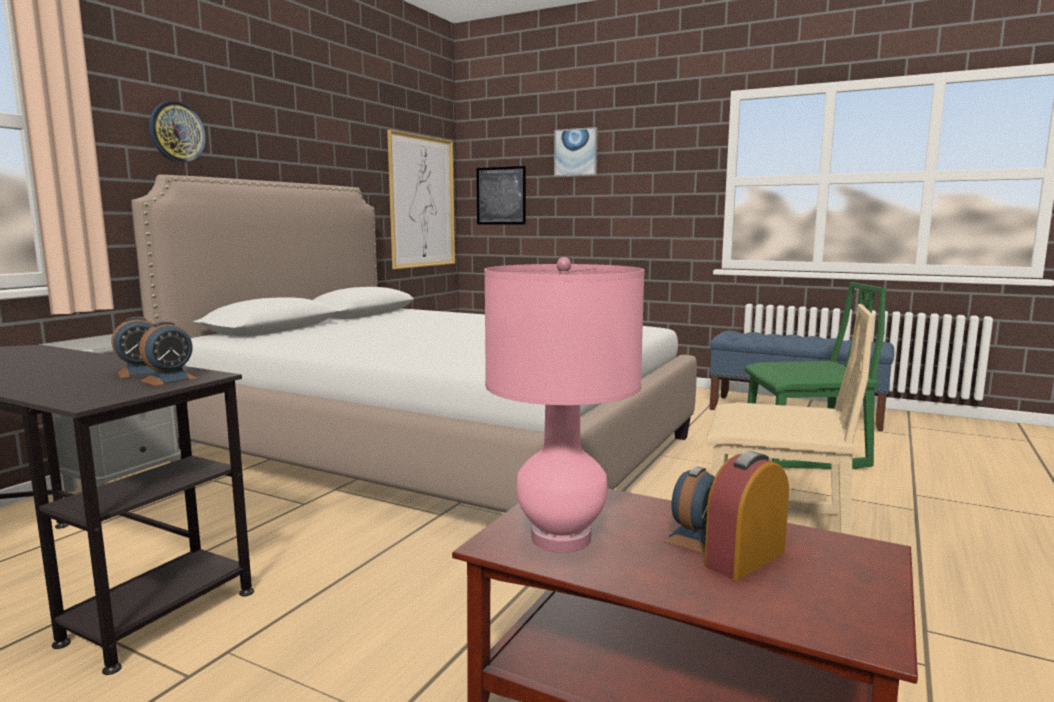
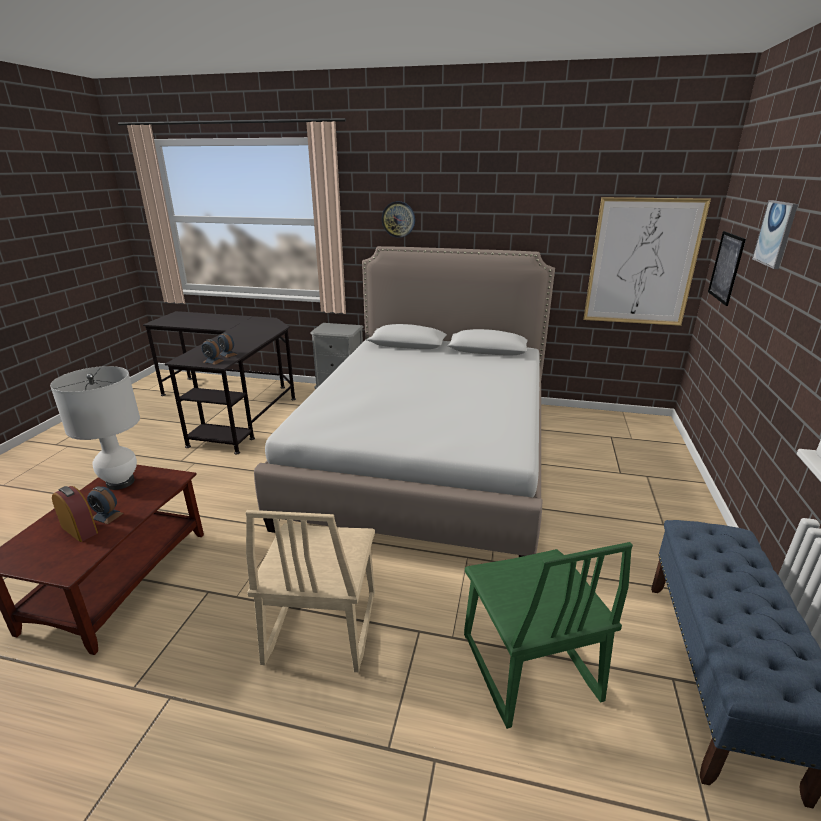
camera: 75 degrees right, 15 degrees up
pink table lamp [484,257,645,553] -> white table lamp [50,366,140,490]

